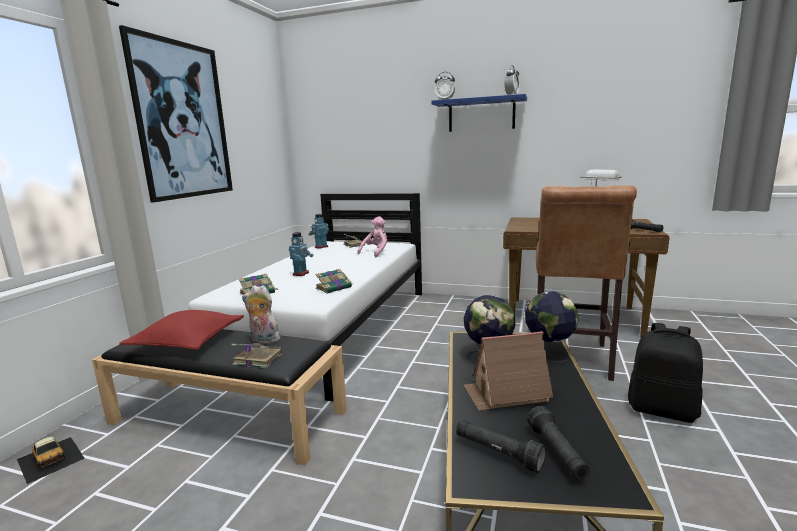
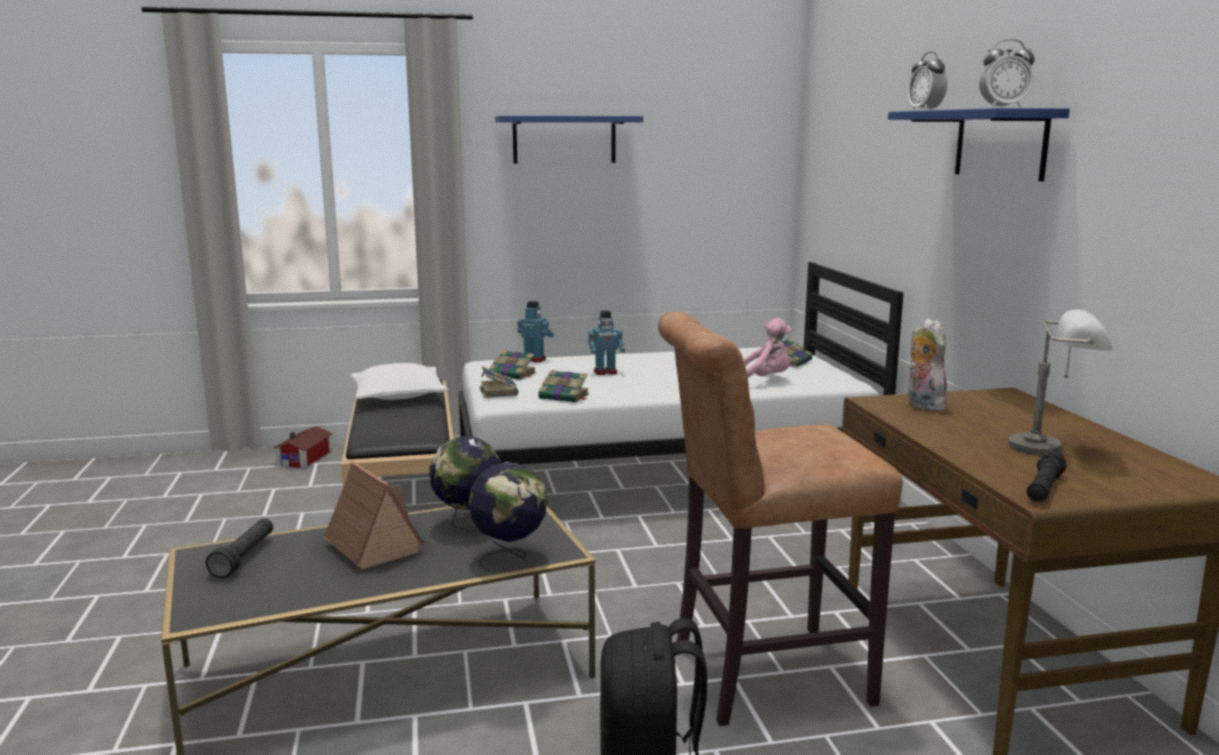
camera: 60 degrees right, 0 degrees up
toy car [17,437,85,484] -> toy house [272,426,333,468]
picture [119,25,233,202] -> blue shelf [495,116,643,164]
red pillow [119,310,244,350] -> white pillow [351,363,448,400]
book [231,343,282,368] -> book moved to [479,366,518,398]
plush toy [242,285,280,344] -> plush toy moved to [908,318,950,411]
toy robot [309,214,329,249] -> toy robot moved to [517,301,554,362]
black flashlight [527,406,590,480] -> none

